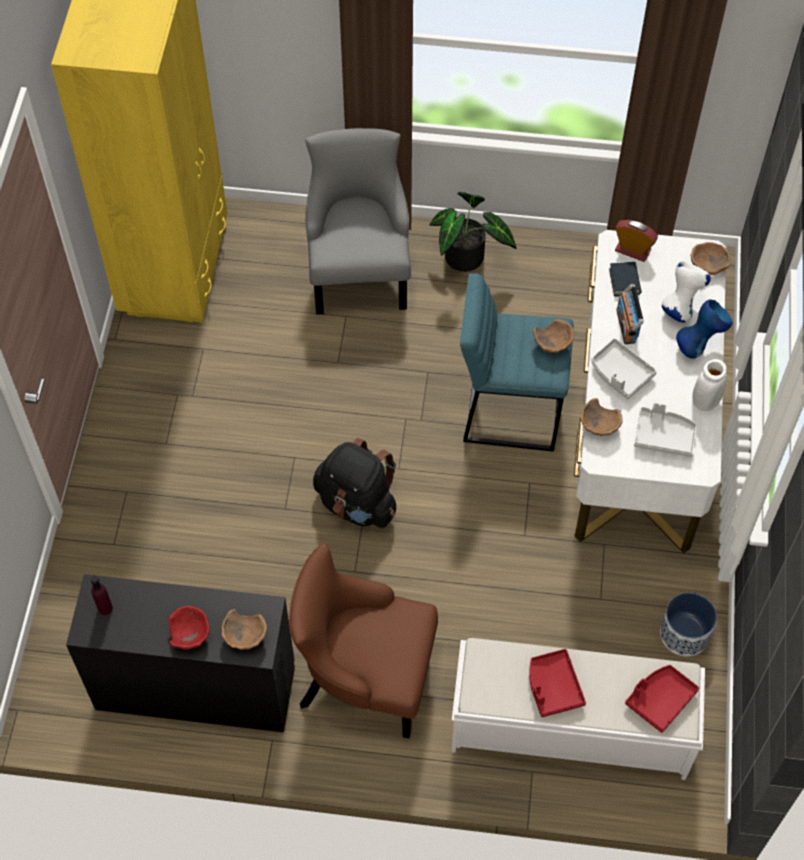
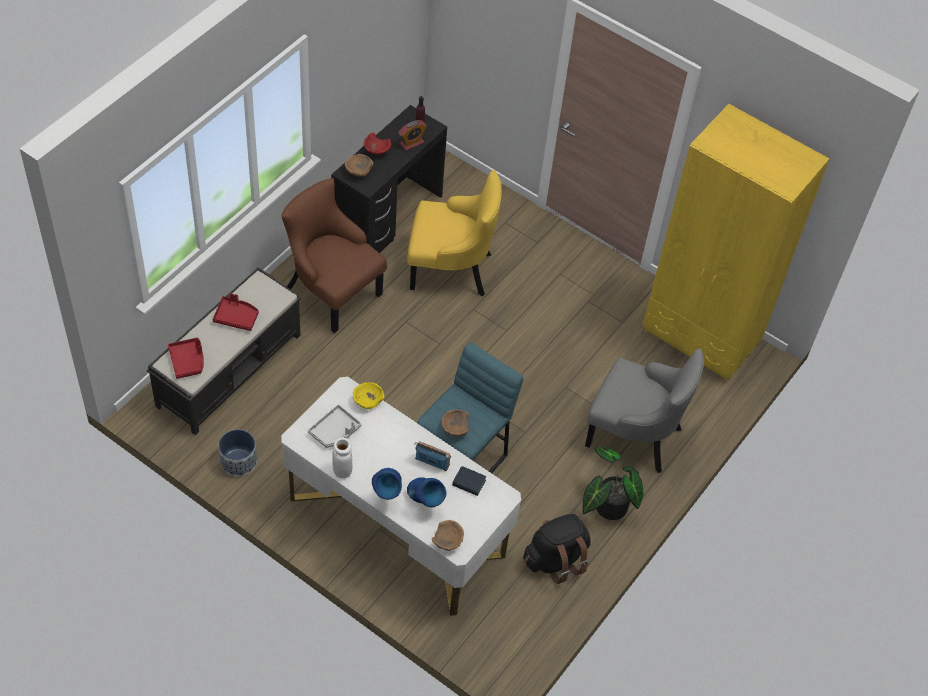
camera: 115 degrees right, 5 degrees down
brown chair [289,542,438,738] -> brown chair turned 90 degrees counterclockwise [282,178,387,333]
black backpack [313,438,397,528] -> black backpack moved to [523,514,591,584]
white bench [451,638,705,780] -> black bench [147,267,301,435]
brown bowl [580,398,623,436] -> yellow bowl [353,382,385,409]
grey tray [591,338,657,399] -> none
alarm clock [615,220,658,262] -> alarm clock moved to [399,120,427,151]
white vase [662,261,711,323] -> blue vase [407,477,447,507]
none -> yellow chair [407,170,502,296]

